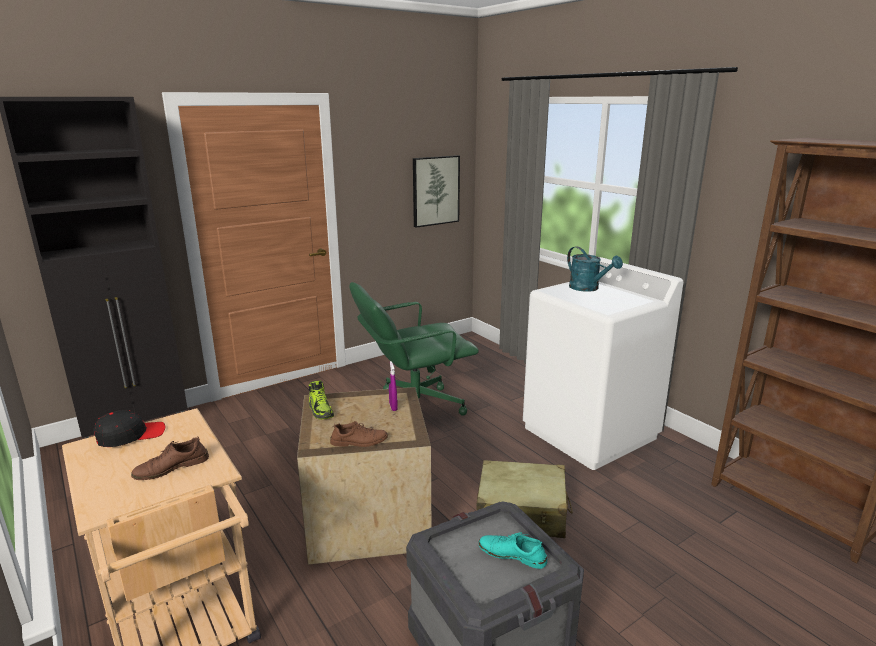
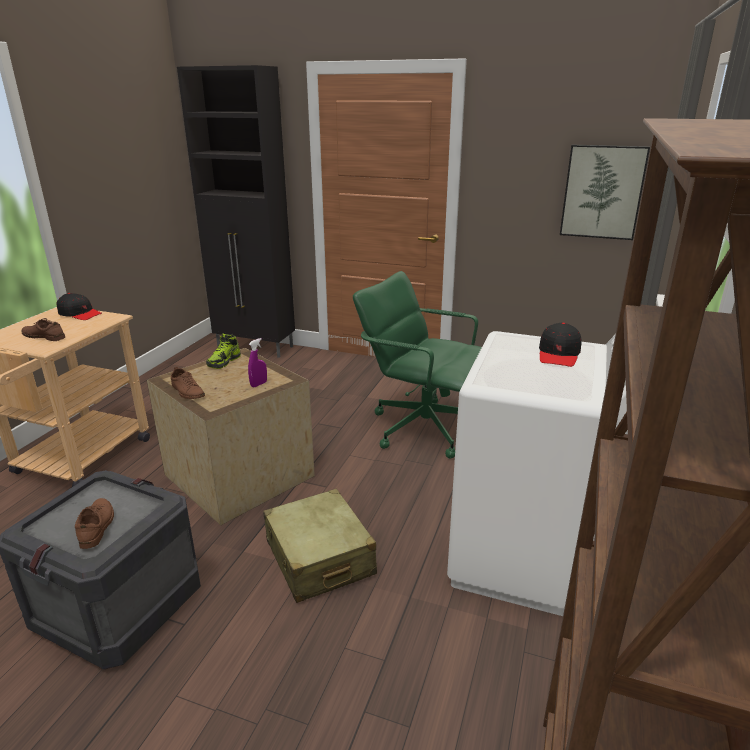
camera: 55 degrees right, 5 degrees up
turquoise shoe [478,532,547,569] -> brown shoe [75,498,114,549]
turquoise watering can [567,246,623,292] -> black cap [539,323,581,367]

